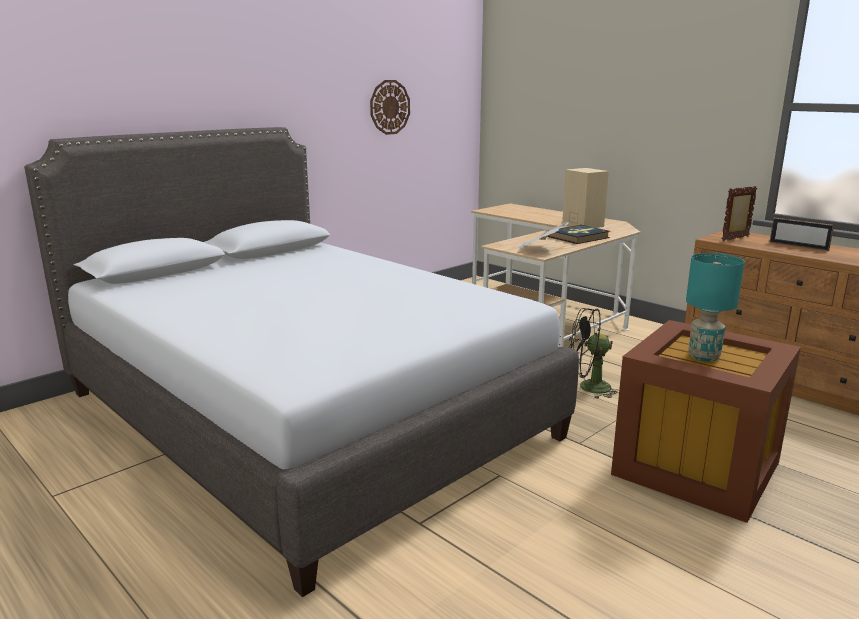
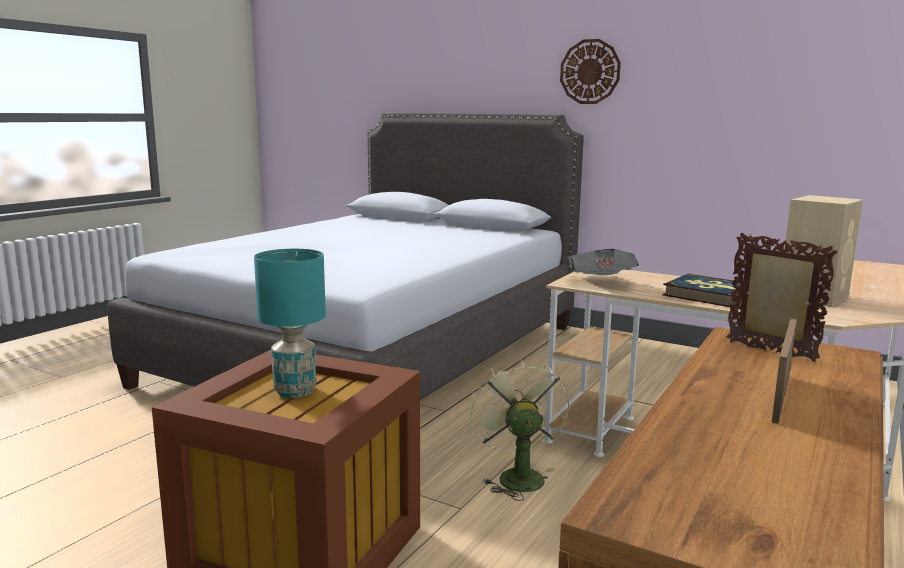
camera: 75 degrees right, 5 degrees down
wall clock [370,80,410,135] -> wall clock moved to [560,39,621,104]
black fan [568,308,618,399] -> green fan [470,358,570,501]

